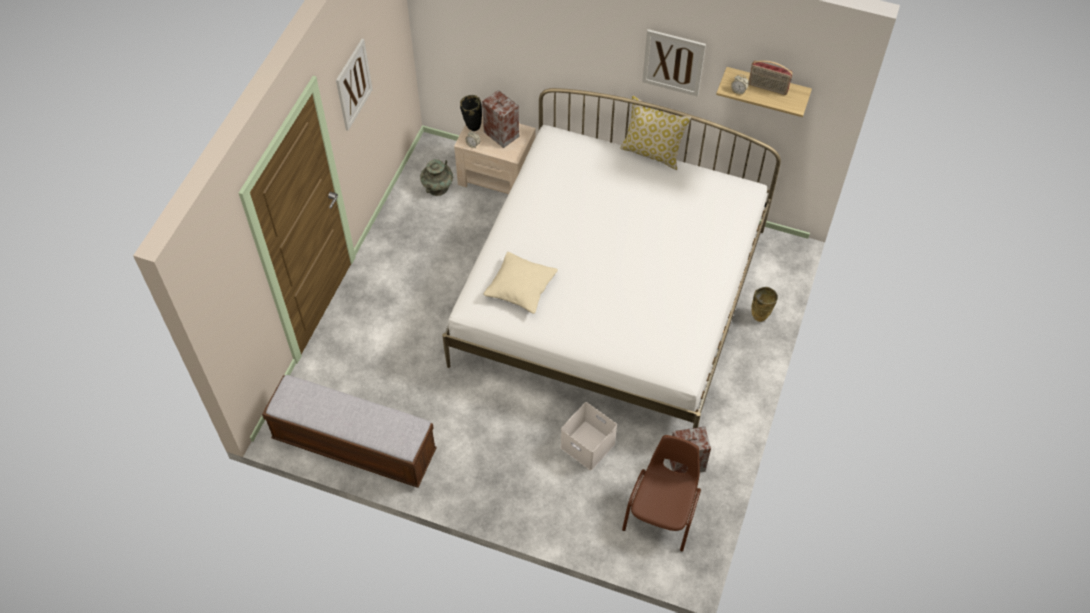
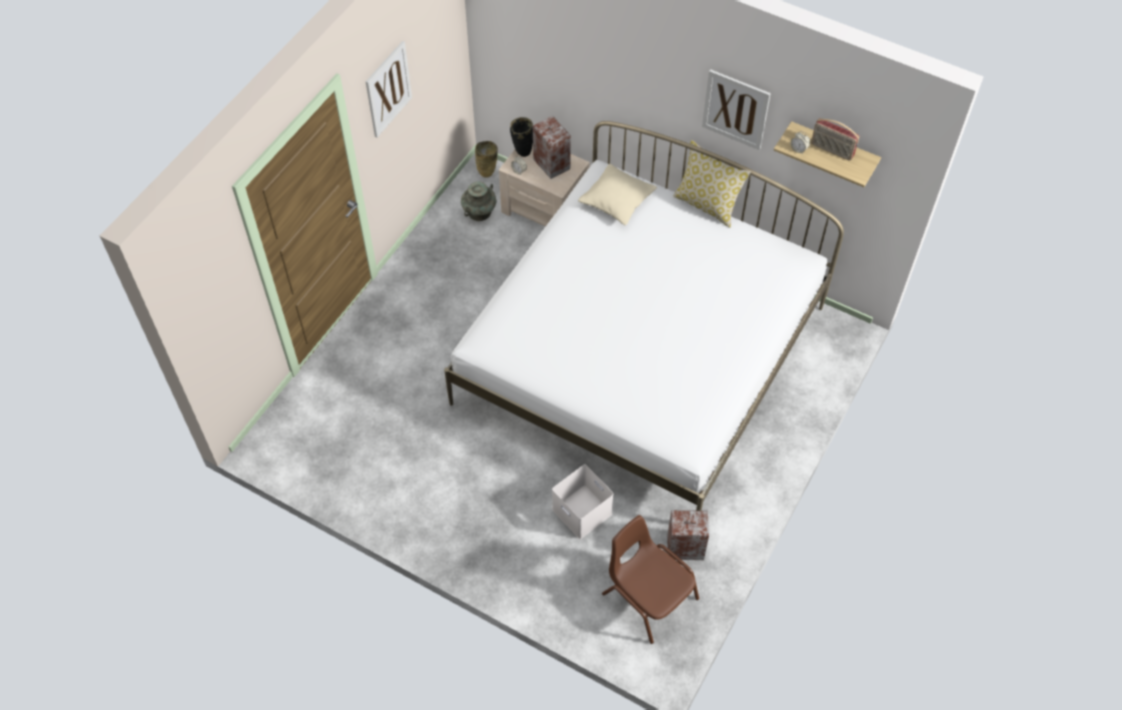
camera: 10 degrees right, 0 degrees up
bench [262,375,437,488] -> none
beige pillow [483,252,558,314] -> beige pillow moved to [578,164,657,225]
brown chair [622,435,701,551] -> brown chair turned 75 degrees counterclockwise [602,515,699,644]
beige vase [751,287,778,322] -> beige vase moved to [475,141,498,178]

